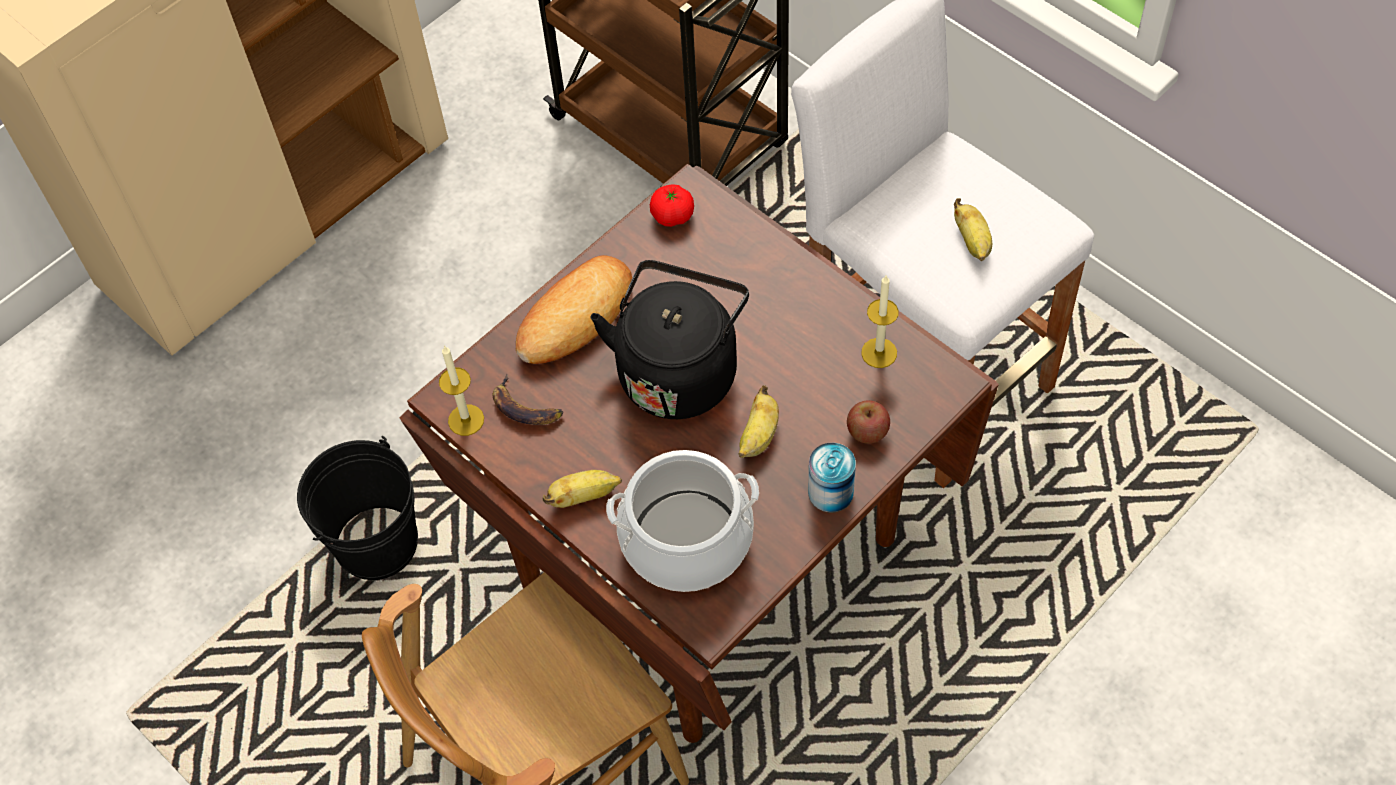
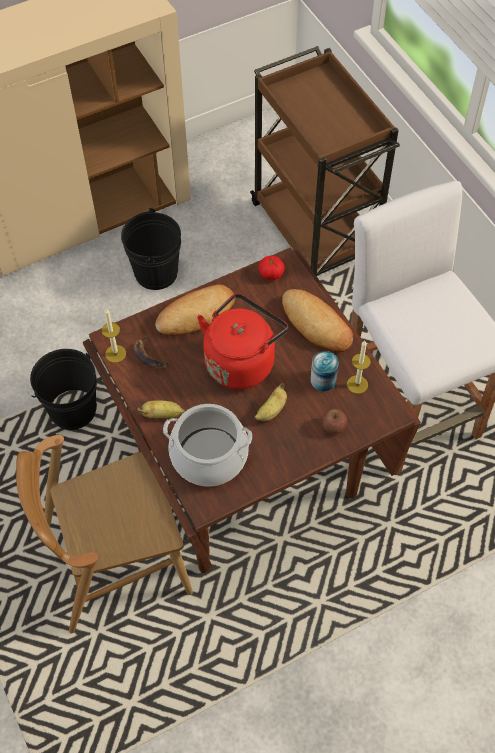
camera: 15 degrees right, 0 degrees up
black kettle [591,260,749,419] -> red kettle [197,294,288,389]
can [808,443,856,513] -> can moved to [310,351,338,391]
banana [954,198,992,261] -> none
none -> black bucket [121,208,181,290]
none -> bread [282,289,353,352]

